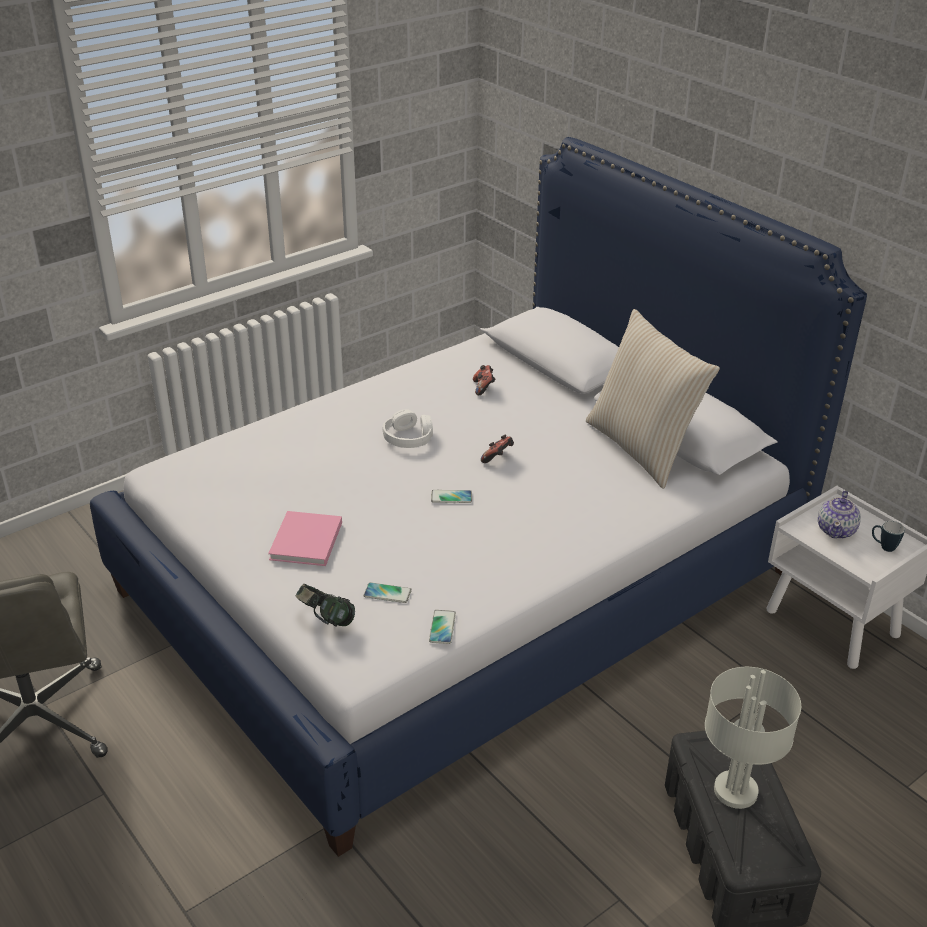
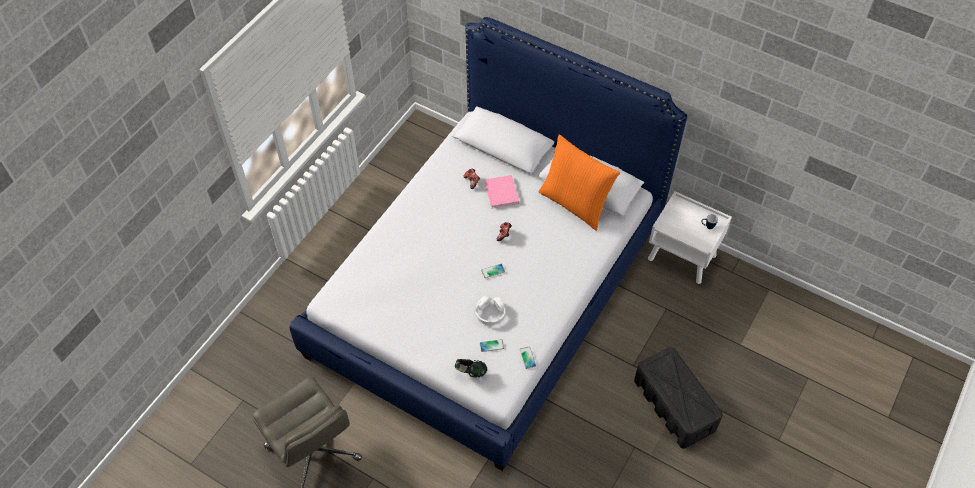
camera: 20 degrees left, 20 degrees up
pink book [268,511,342,566] -> pink book moved to [485,175,519,209]
white headphones [383,410,433,448] -> white headphones moved to [475,296,505,325]
beige pillow [586,309,720,489] -> orange pillow [538,135,620,231]
grey table lamp [705,667,801,809] -> none
teapot [818,491,861,539] -> none

